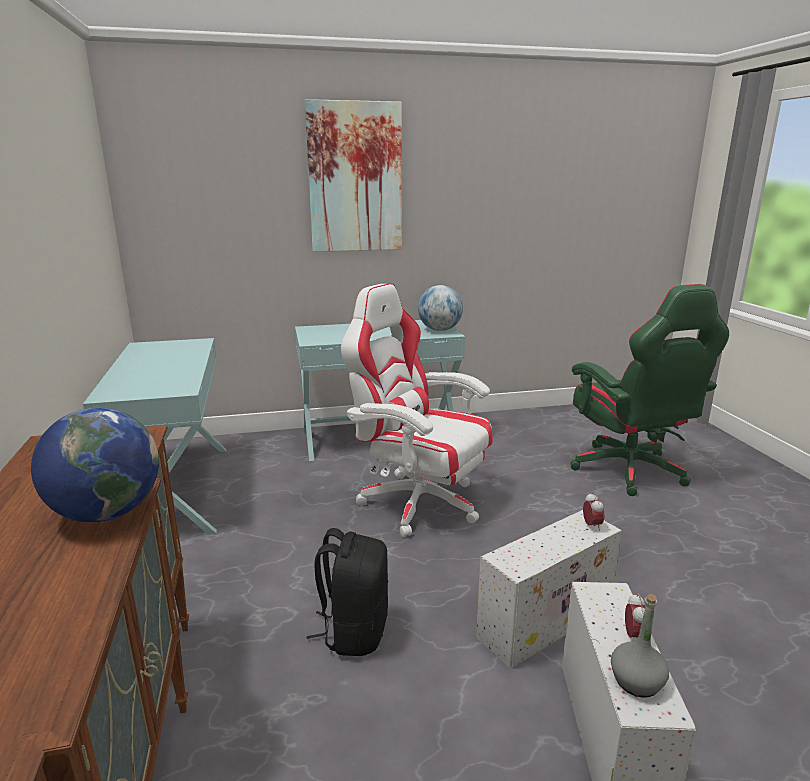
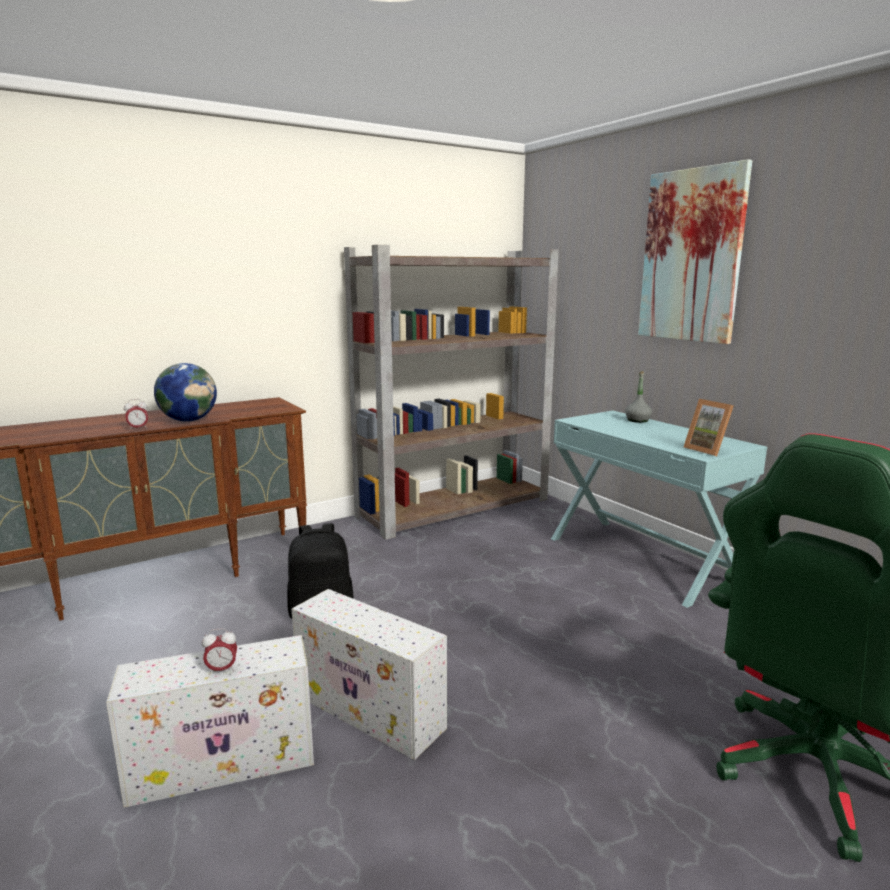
camera: 70 degrees right, 5 degrees down
turquoise desk [83,338,227,534] -> brown bookcase [344,245,559,540]
white office chair [341,283,493,537] -> none
globe [418,285,463,331] -> picture frame [684,399,733,456]
alarm clock [583,492,605,531] -> alarm clock moved to [124,399,148,430]
grey bottle [611,594,669,698] -> grey bottle moved to [625,371,652,423]

